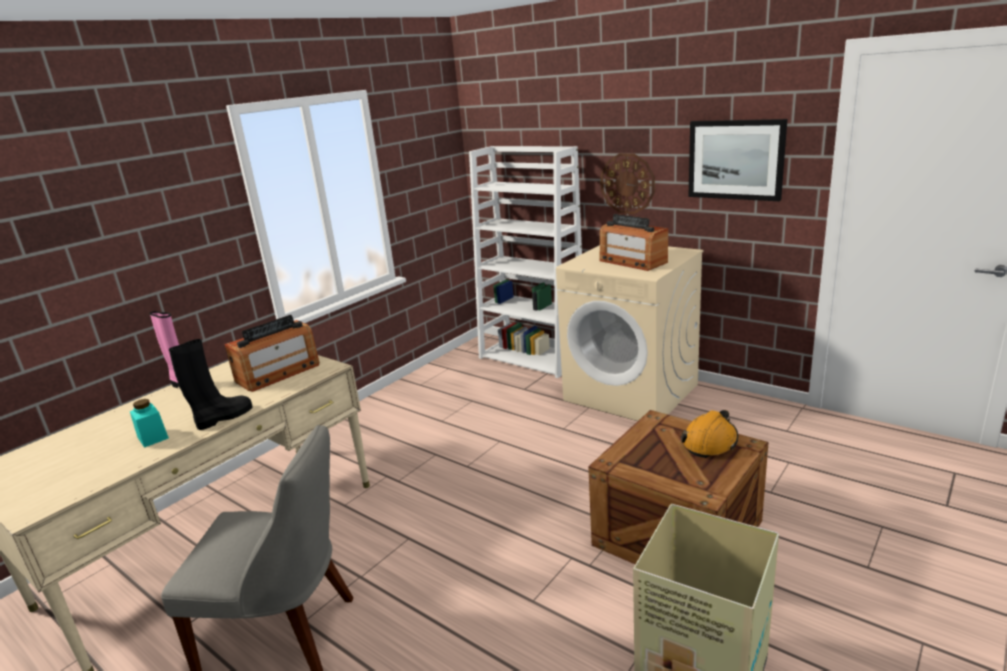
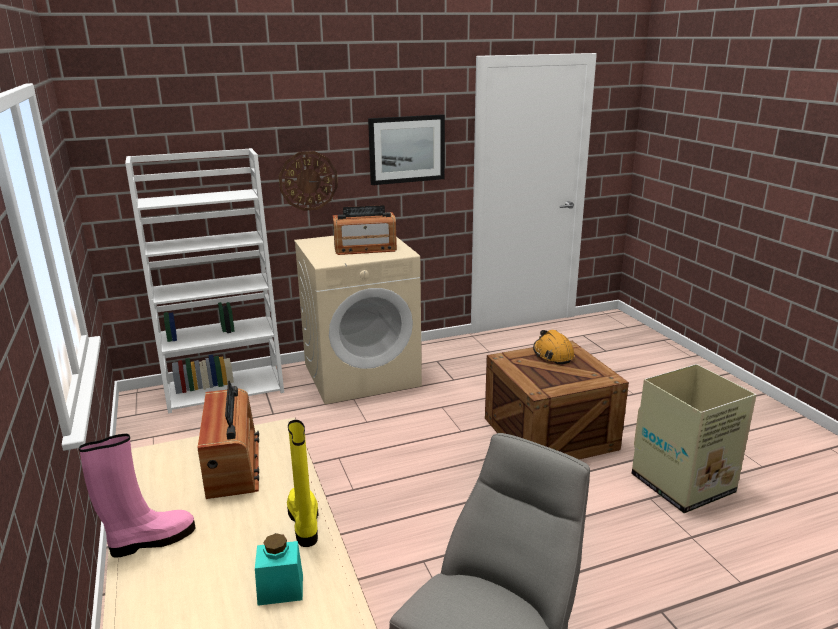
camera: 60 degrees left, 0 degrees up
black boot [169,339,253,430] -> yellow boot [287,420,318,547]

